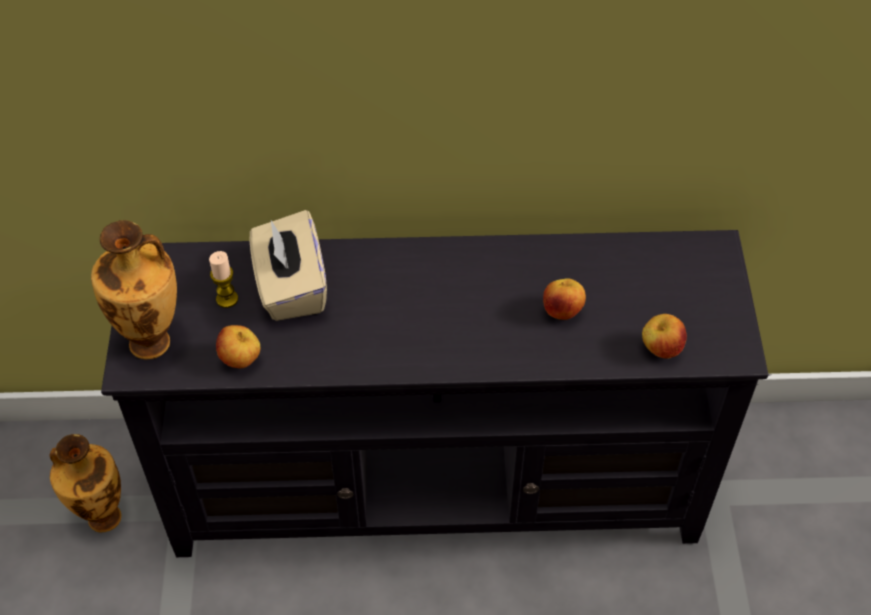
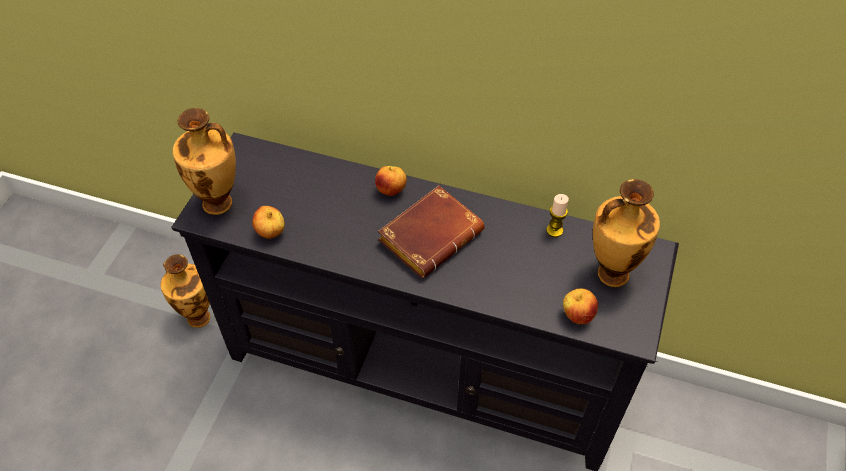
camera: 20 degrees right, 0 degrees up
candle [209,251,238,308] -> candle moved to [546,194,569,237]
beige tissue box [249,210,327,321] -> none
apple [543,278,586,320] -> apple moved to [375,166,407,196]
none -> brown book [378,185,485,278]
none -> vase [593,179,660,287]

